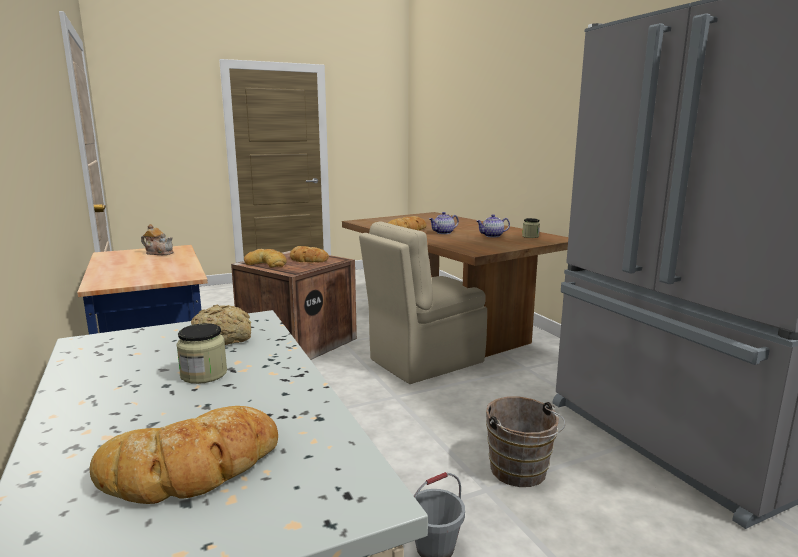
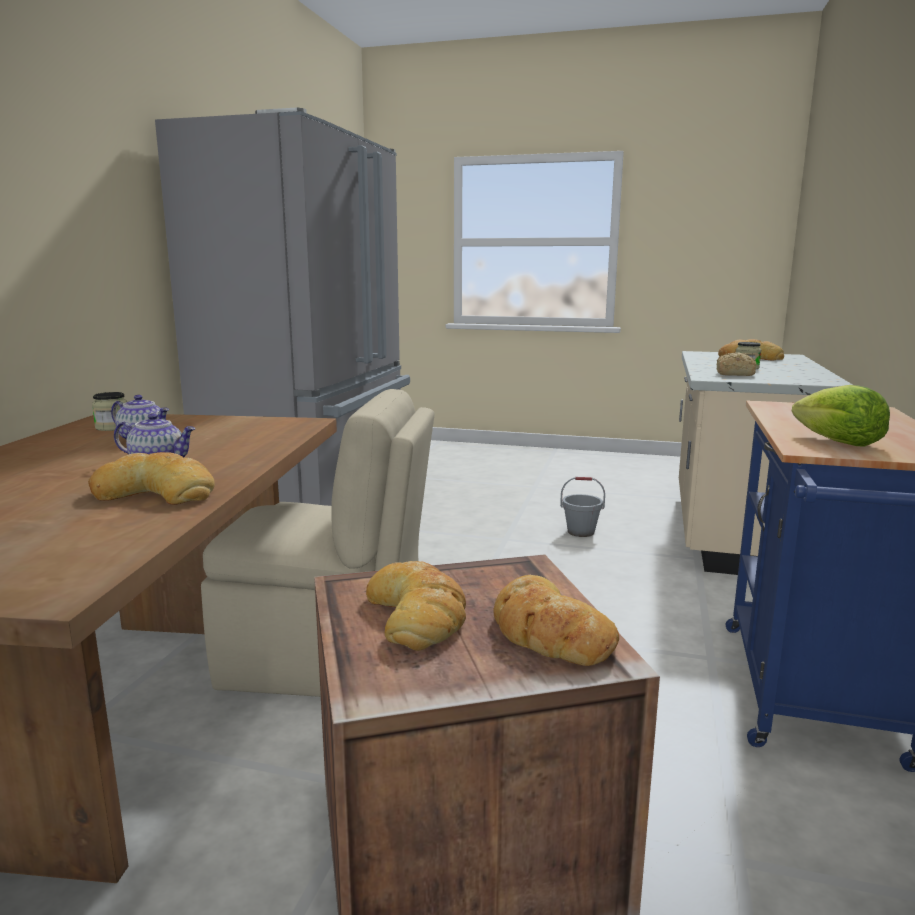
camera: 140 degrees left, 0 degrees up
teapot [141,224,174,255] -> lettuce [791,385,890,446]
brown bucket [486,396,566,487] -> none

